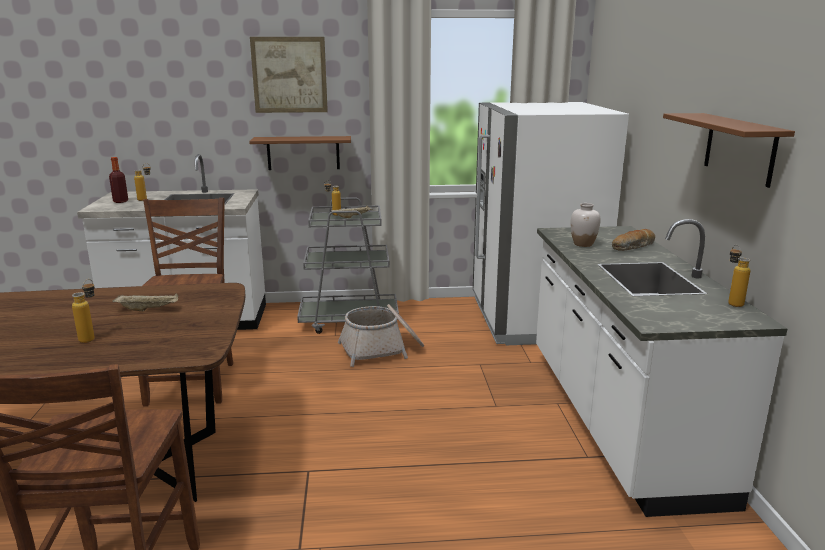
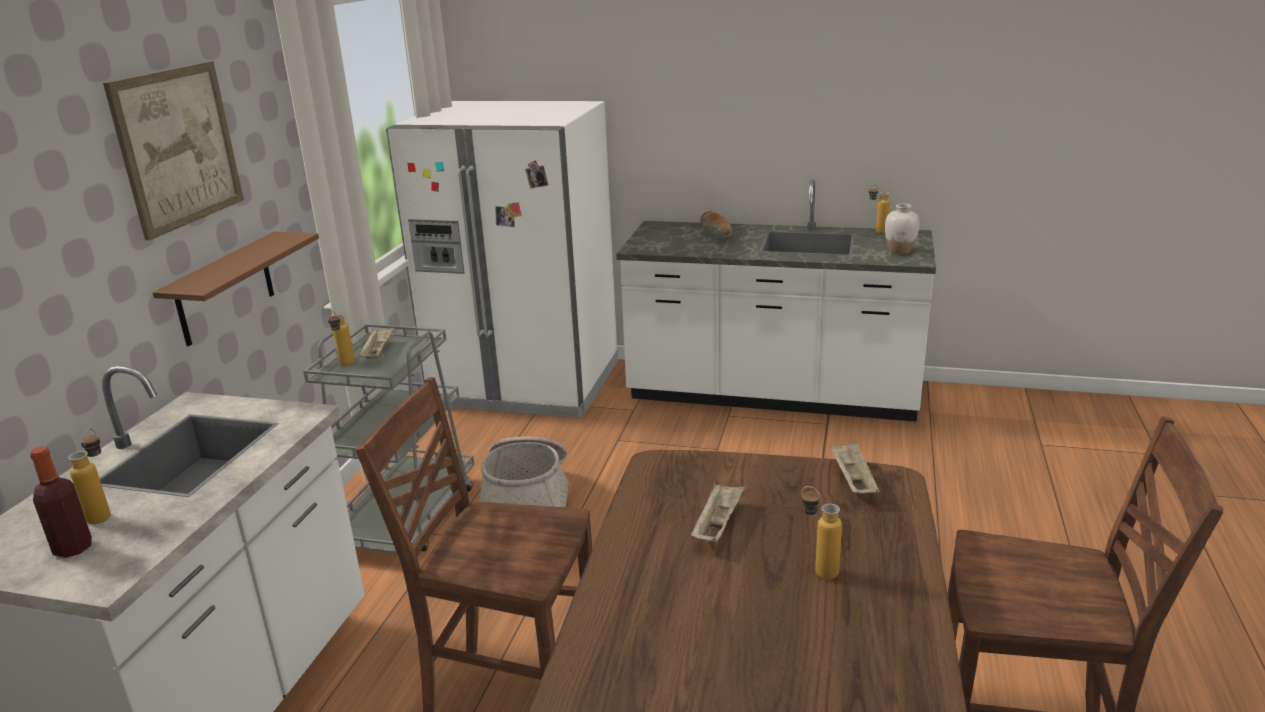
camera: 70 degrees left, 5 degrees up
white vase [571,203,601,247] -> white vase moved to [885,204,919,254]
brown shelf [663,113,795,188] -> none
none -> beige tray [830,441,880,494]

